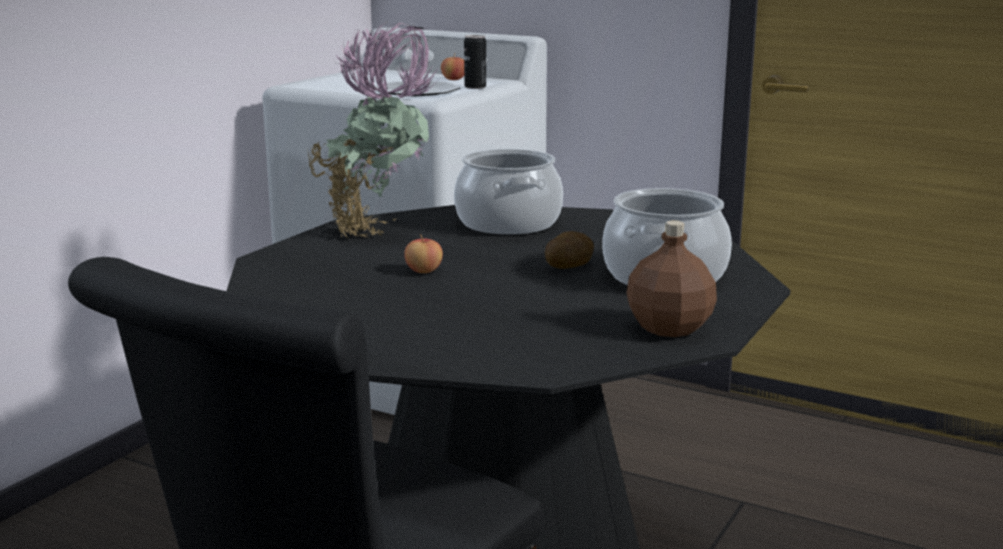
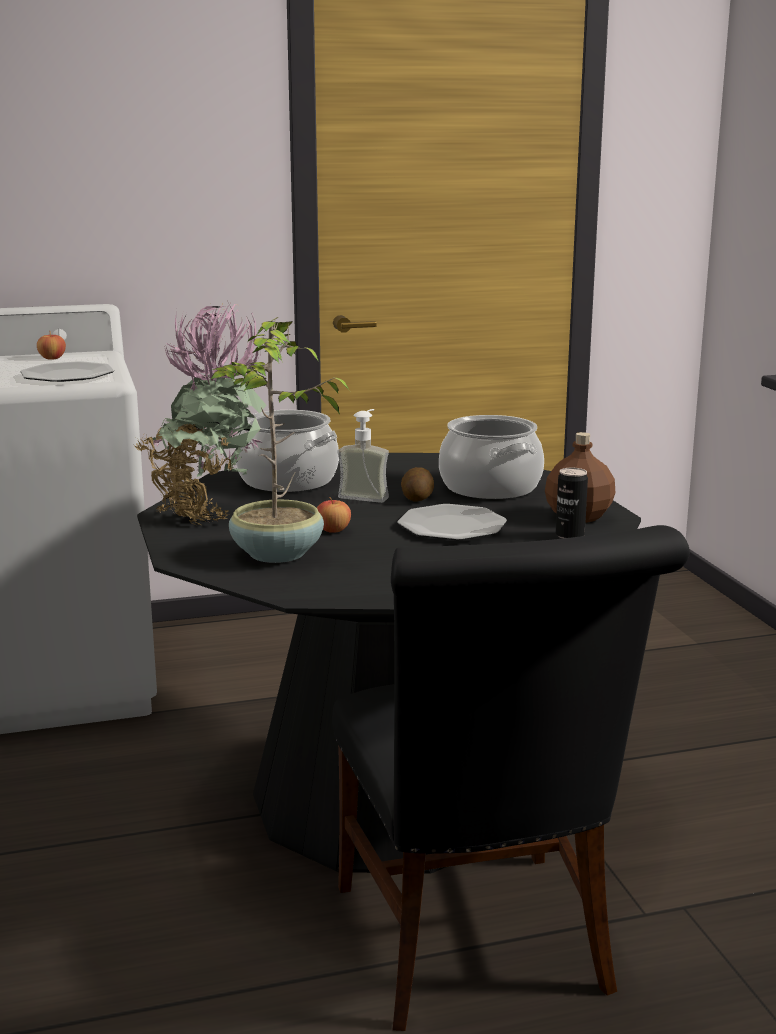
camera: 45 degrees left, 0 degrees up
can [464,35,486,89] -> can moved to [556,468,588,539]
none -> potted plant [210,317,350,563]
none -> soap dispenser [337,409,389,503]
none -> plate [397,504,507,540]

